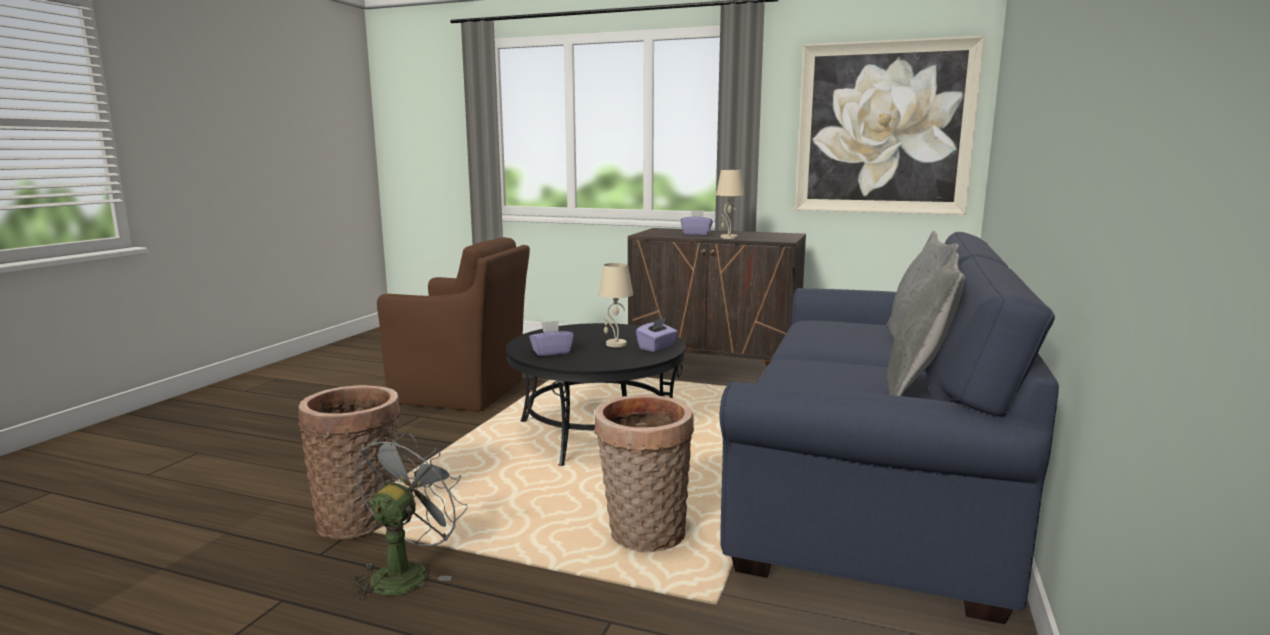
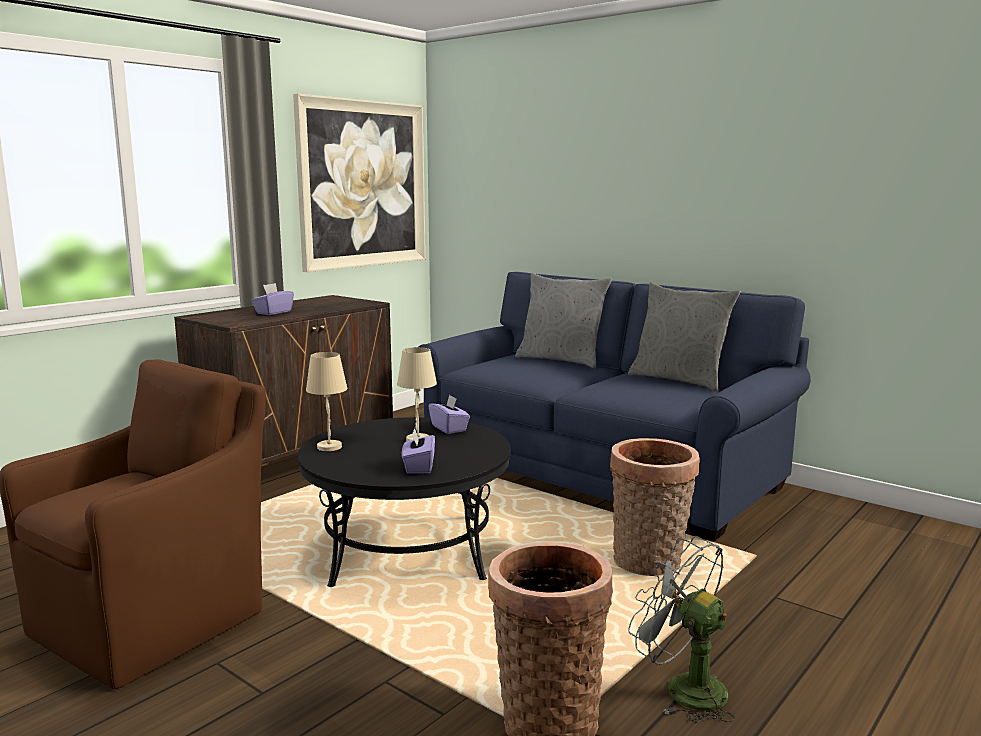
camera: 70 degrees left, 0 degrees up
beige table lamp [716,170,745,239] -> beige table lamp moved to [306,352,347,451]

